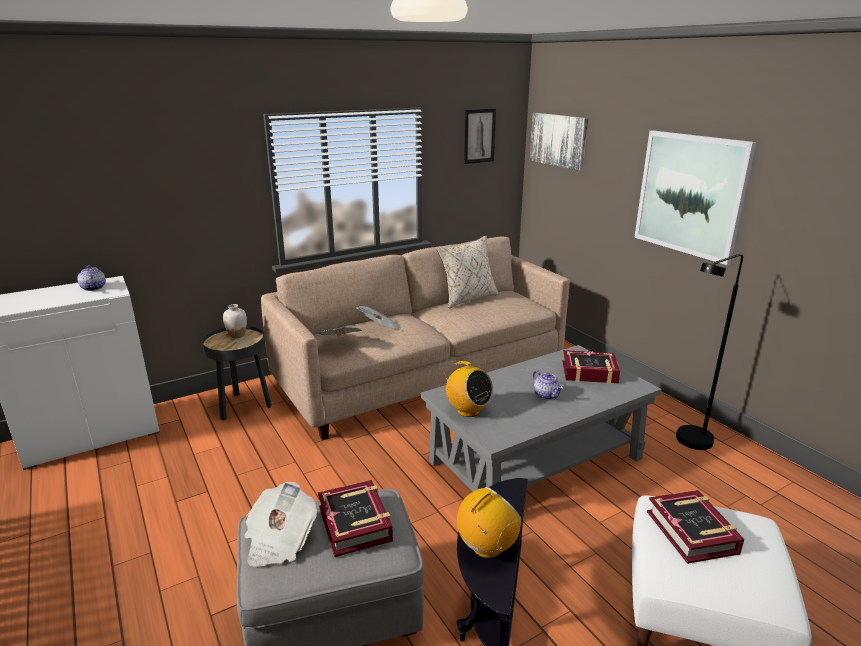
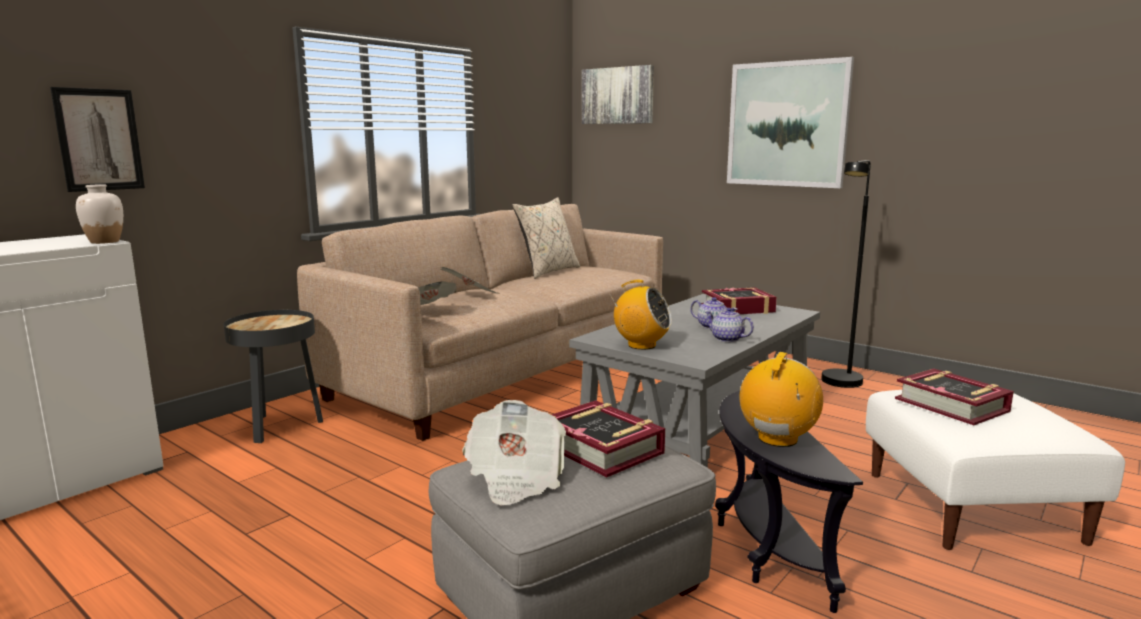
camera: 20 degrees left, 10 degrees down
teapot [77,265,106,291] -> teapot moved to [705,308,754,342]
white vase [223,304,247,338] -> white vase moved to [76,184,123,244]
picture [464,109,496,164] -> picture moved to [50,87,145,192]

